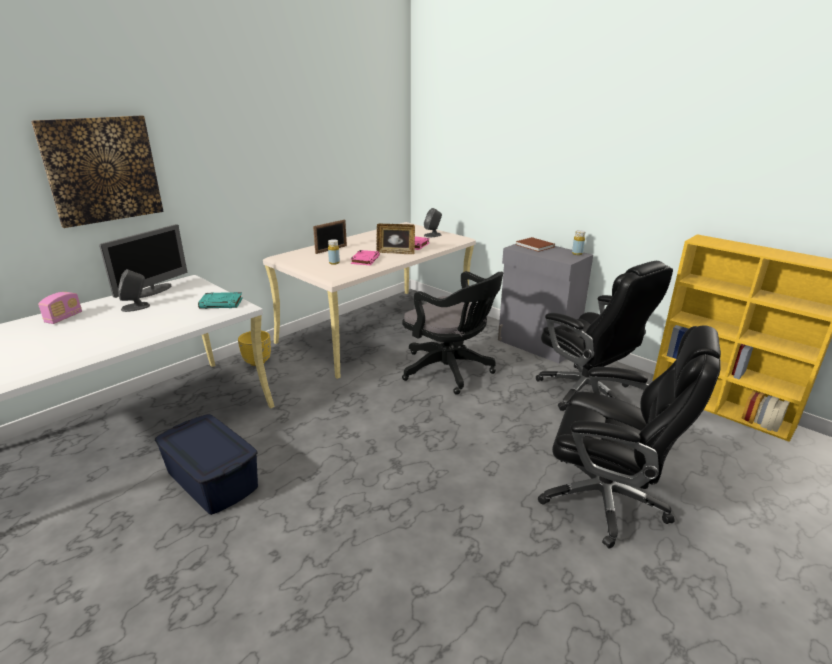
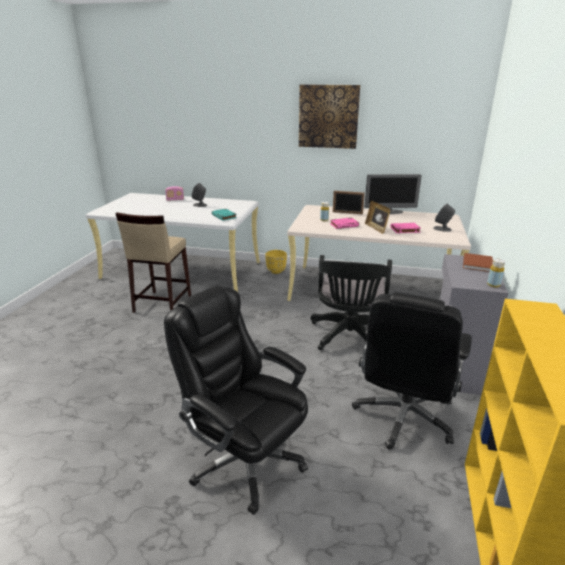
camera: 60 degrees right, 0 degrees up
picture [31,115,164,228] -> picture moved to [299,84,360,149]
monitor [99,224,187,298] -> monitor moved to [365,174,422,214]
blue storage box [155,414,258,515] -> beige stool [116,212,191,313]
black office chair [538,325,721,549] -> black office chair turned 135 degrees clockwise [164,286,308,515]

